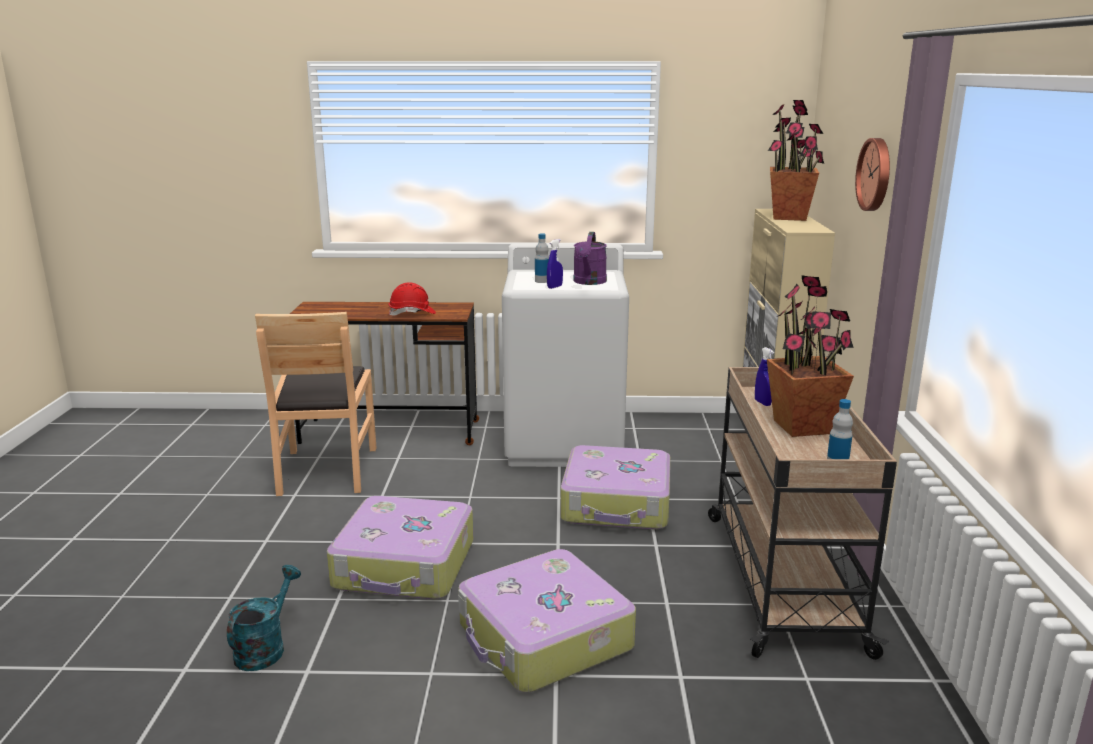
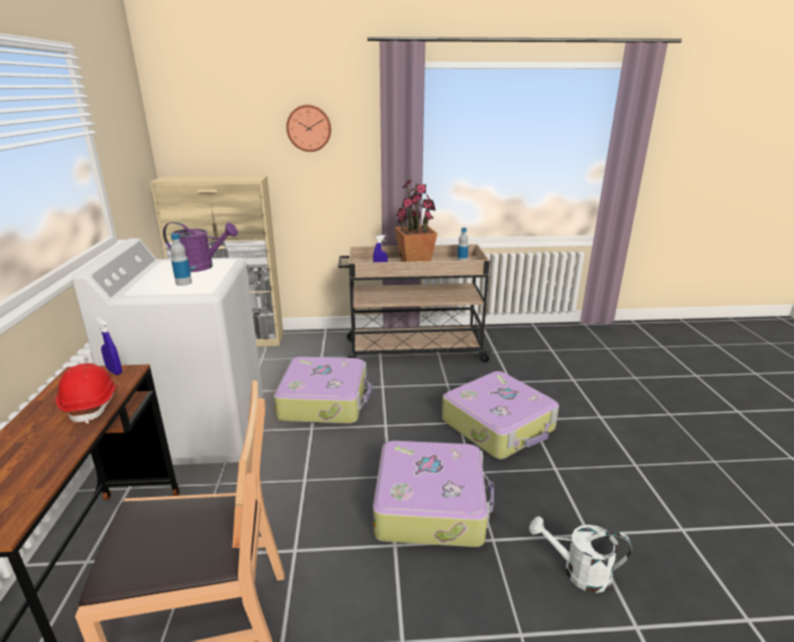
camera: 95 degrees left, 5 degrees up
turquoise watering can [227,565,301,671] -> white watering can [529,516,632,593]
blue spray bottle [547,239,563,289] -> blue spray bottle moved to [96,318,122,375]
potted plant [768,100,824,221] -> none

